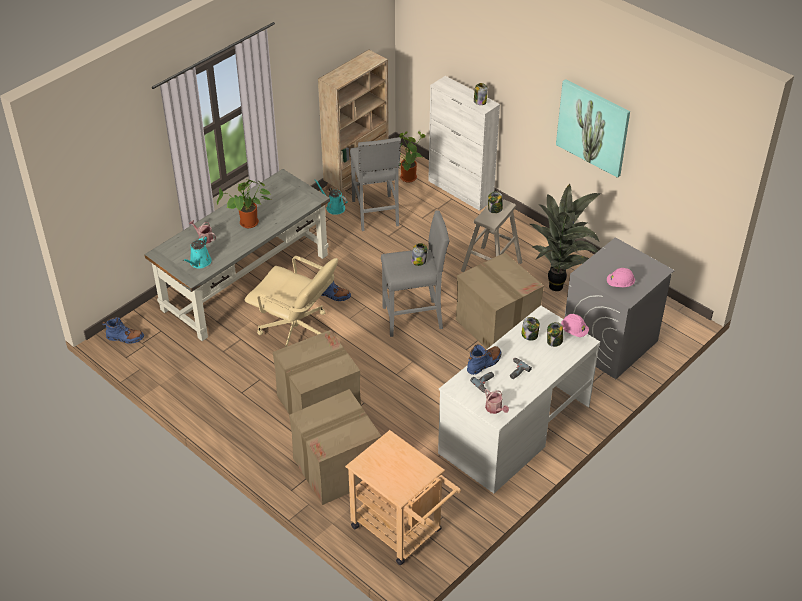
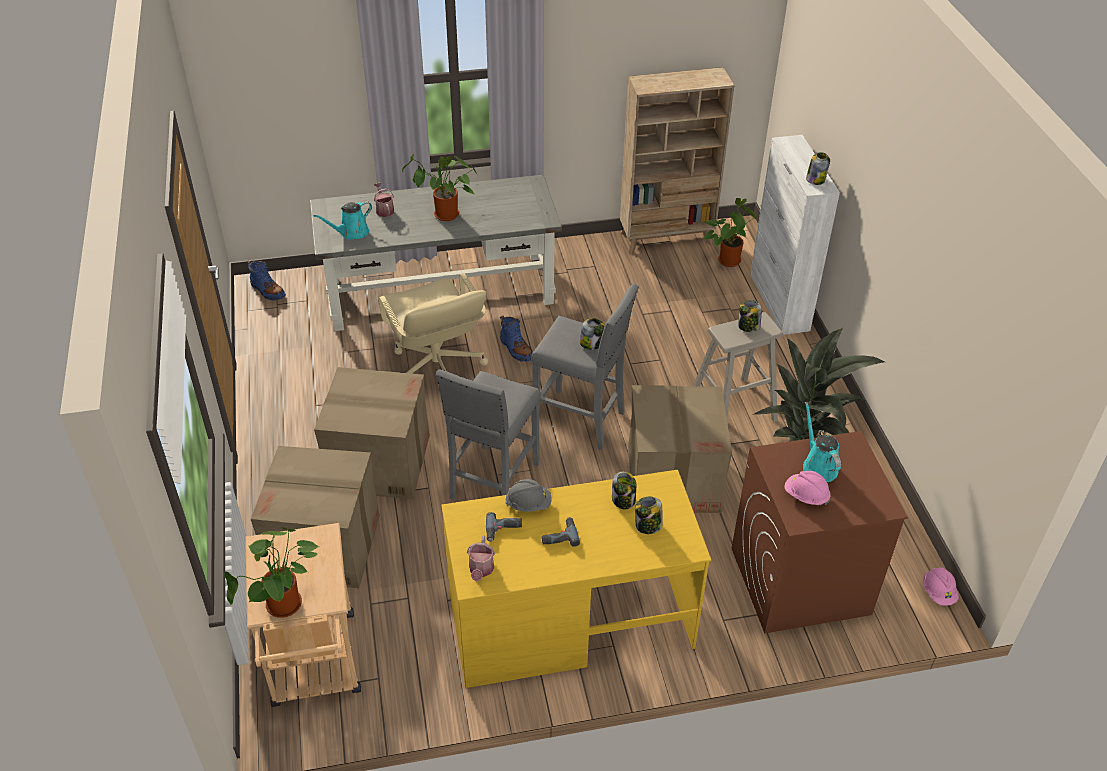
camera: 35 degrees right, 0 degrees up
turquoise watering can [314,179,347,215] -> turquoise watering can moved to [803,402,841,482]
grey stool [350,137,401,231] -> grey stool moved to [436,369,541,500]
white desk [438,306,600,493] -> yellow desk [441,470,711,688]
blue boot [467,344,502,375] -> grey hard hat [505,479,552,512]
picture [556,79,630,178] -> none
pink hard hat [561,314,589,337] -> pink hard hat moved to [923,567,959,606]
grey washing machine [565,237,675,379] -> brown washing machine [732,431,908,633]
none -> potted plant [224,527,319,618]

